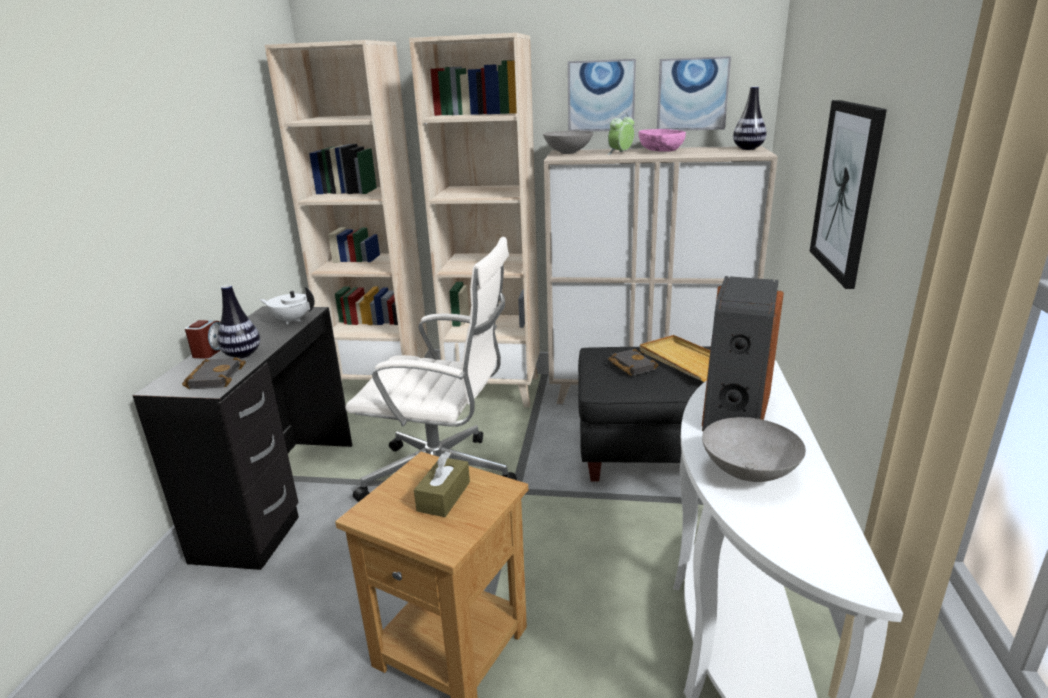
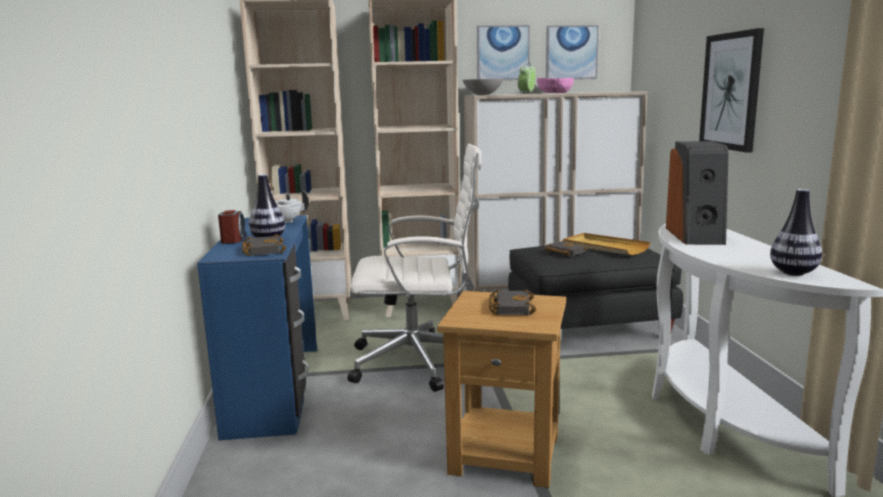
camera: 15 degrees left, 10 degrees down
black desk [132,306,352,570] -> blue desk [197,215,317,441]
brown tissue box [414,452,470,517] -> black book [489,289,536,315]
grey bowl [702,417,806,482] -> none
vase [733,86,767,150] -> vase moved to [770,189,822,276]

